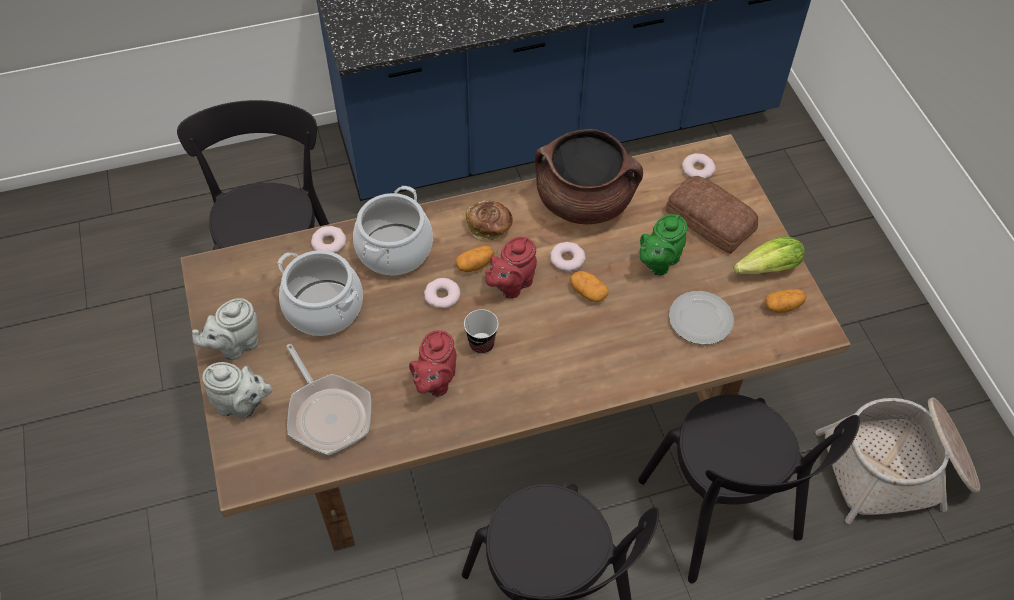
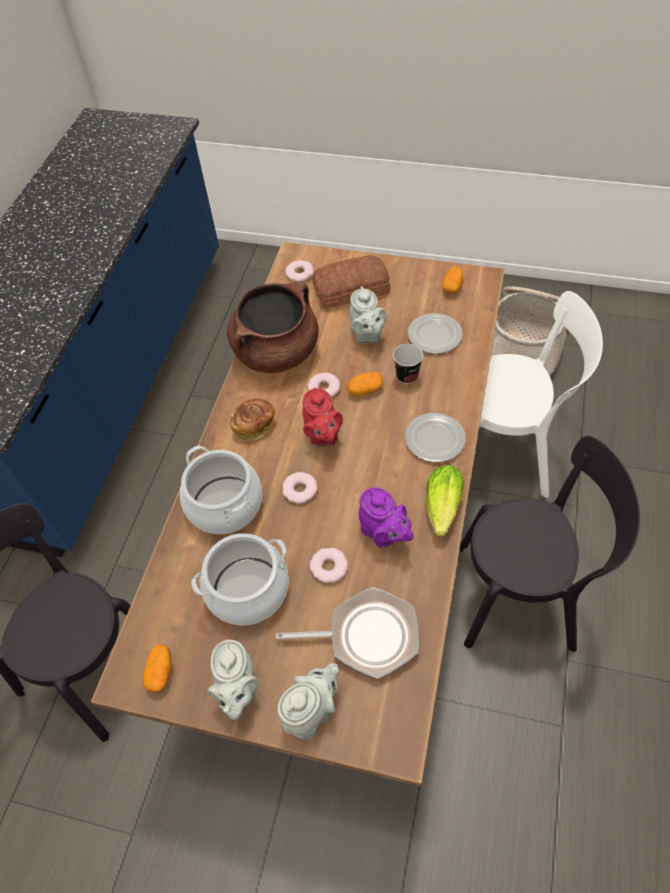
camera: 55 degrees left, 0 degrees up
donut [311,226,346,253] -> donut moved to [310,548,348,583]
red teapot [409,330,457,397] -> purple teapot [359,487,414,548]
potato [455,246,494,272] -> potato moved to [143,645,172,693]
cup [464,309,499,354] -> cup moved to [393,344,423,384]
black chair [638,394,860,584] -> white chair [479,291,603,498]
green teapot [640,214,688,275] -> grey teapot [349,286,387,344]
lettuce [734,236,805,274] -> lettuce moved to [425,465,464,536]
none -> plate [405,413,466,462]

